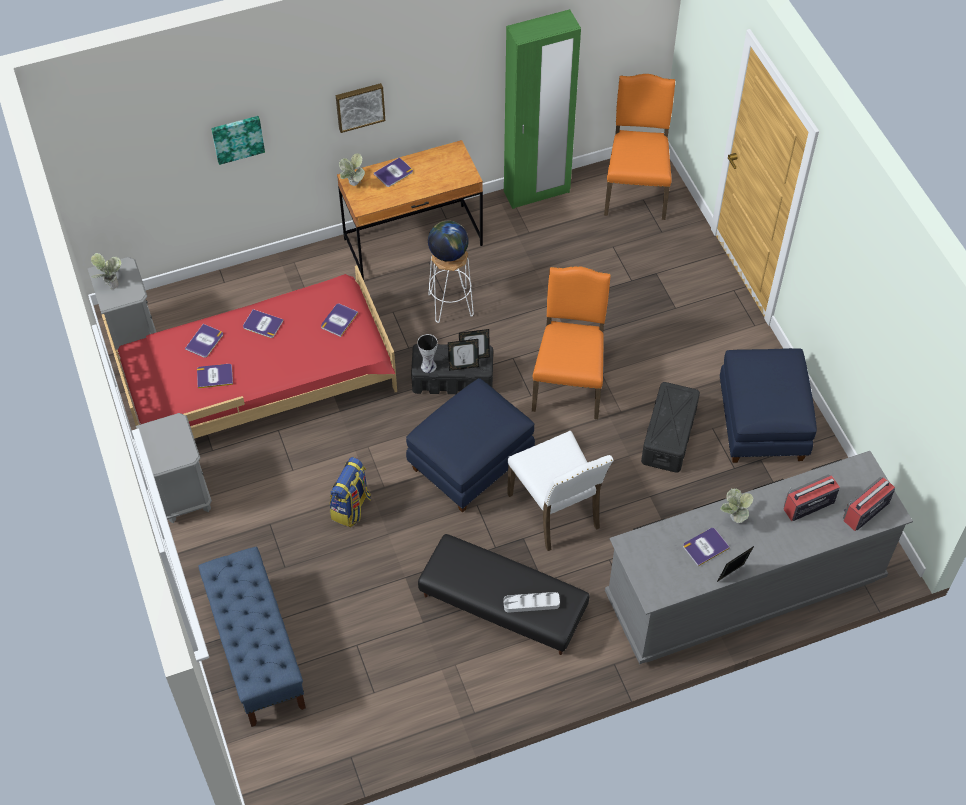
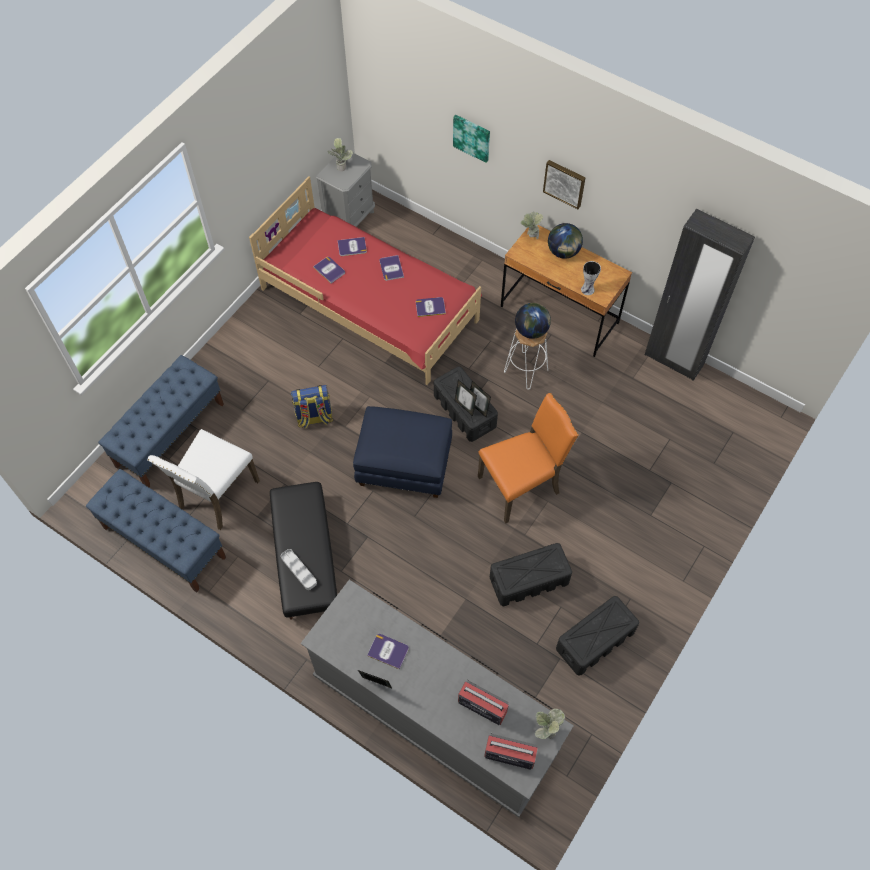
camera: 55 degrees right, 5 degrees up
grey nightstand [136,413,212,523] -> none
book [374,157,413,187] -> globe [548,223,583,259]
vase [417,334,438,373] -> vase moved to [581,261,601,295]
green wardrobe [504,9,581,209] -> black wardrobe [645,209,755,381]
white chair [507,431,614,551] -> white chair moved to [147,429,260,530]
orange chair [604,74,675,220] -> none
blue ottoman [719,348,817,463] -> black storage box [556,596,639,676]
potted plant [720,489,753,523] -> potted plant moved to [535,709,565,739]
none -> blue bench [86,469,226,593]

